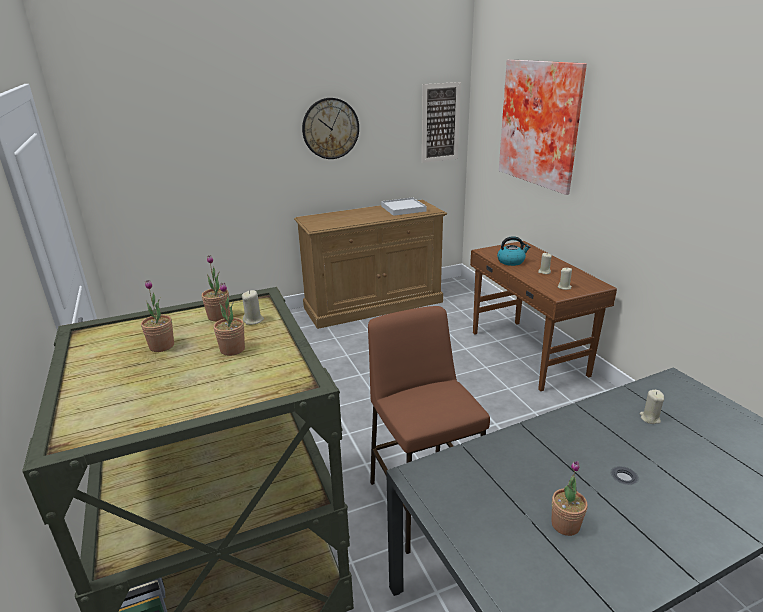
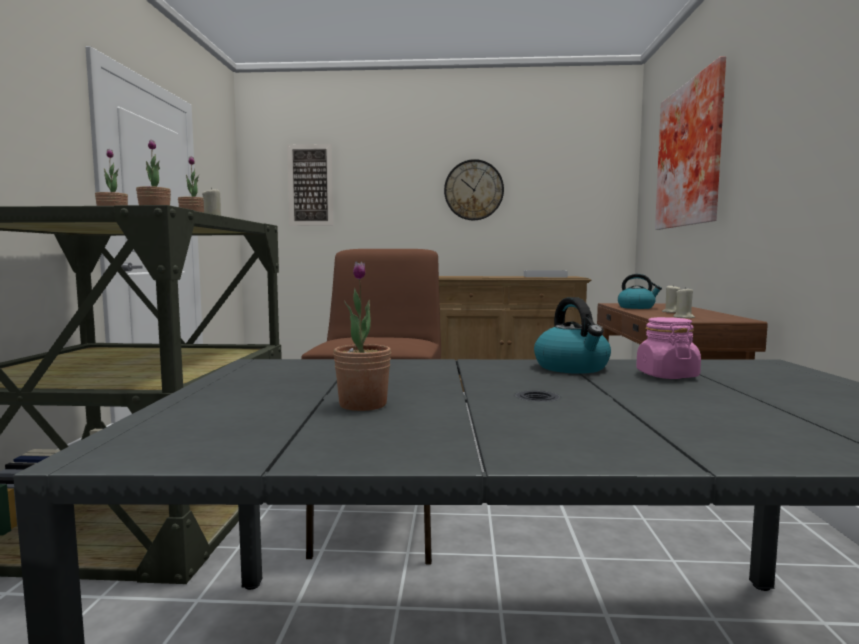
camera: 25 degrees right, 20 degrees down
picture [422,82,461,163] -> picture moved to [287,144,333,226]
beige candle [640,390,664,424] -> pink jar [636,317,701,379]
none -> kettle [534,297,611,374]

